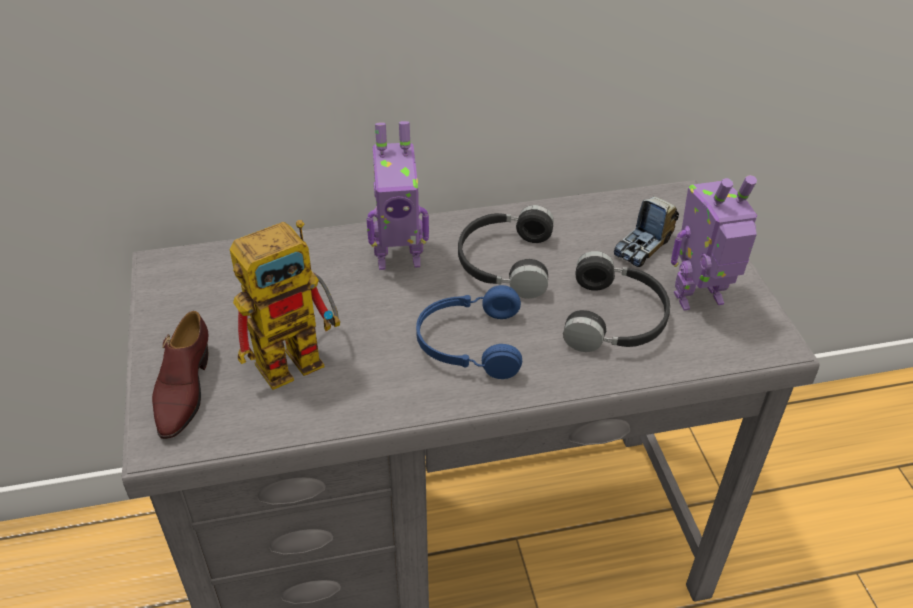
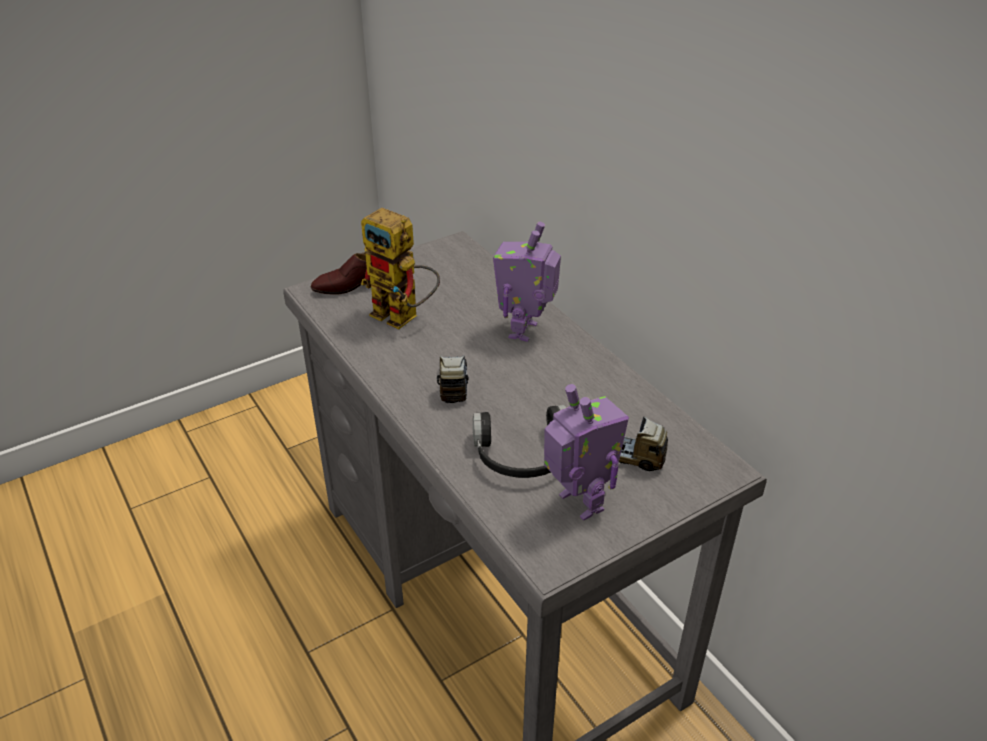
camera: 70 degrees right, 5 degrees down
toy robot [367,121,429,270] -> toy robot turned 45 degrees clockwise [493,222,561,342]
blue headphones [416,285,522,379] -> toy truck [437,355,469,403]
black headphones [458,205,554,299] -> none

